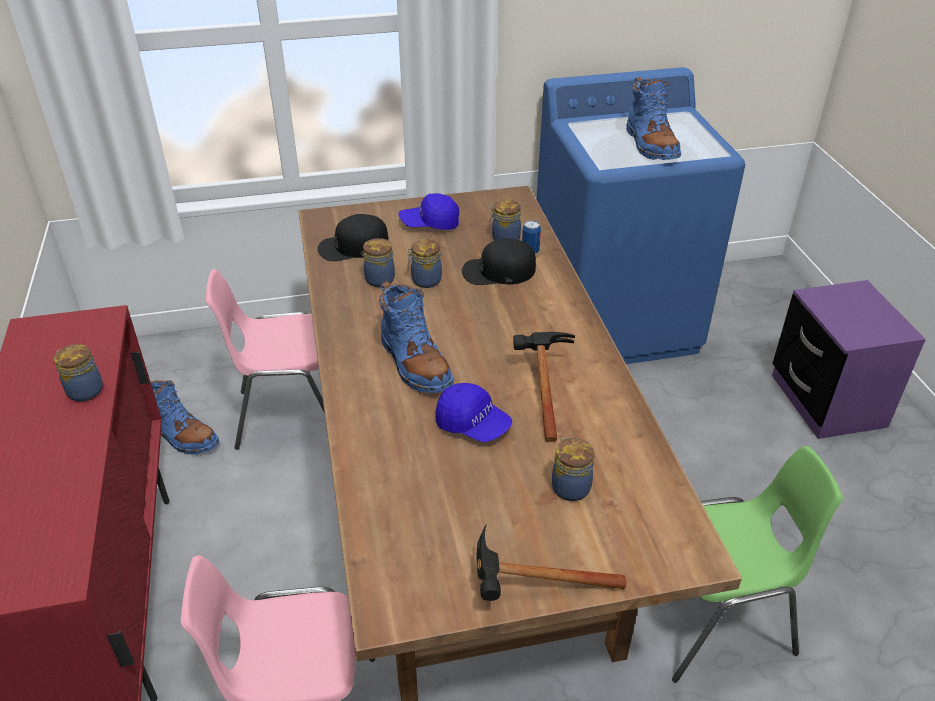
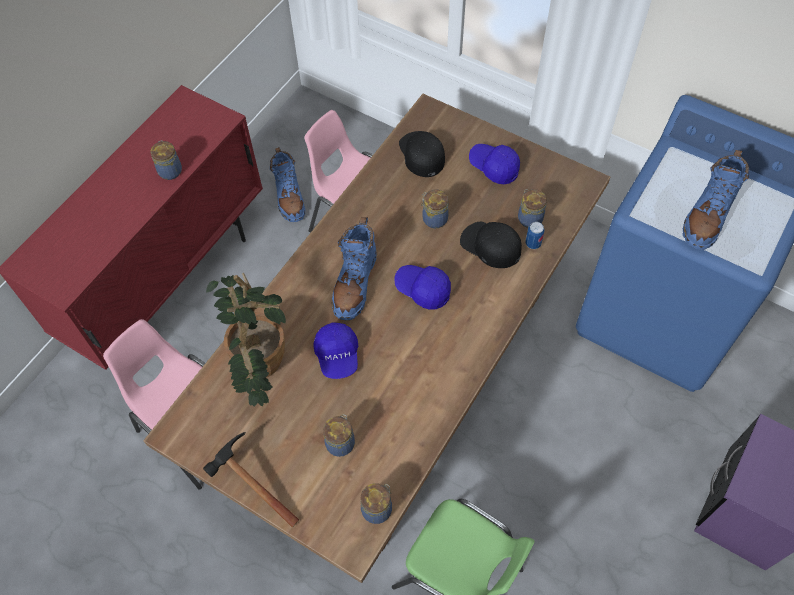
camera: 45 degrees right, 20 degrees up
black cap [318,214,389,261] -> black cap turned 45 degrees clockwise [399,131,445,177]
jar [363,238,395,287] -> jar moved to [360,483,392,524]
hammer [513,332,575,442] -> none
none -> potted plant [206,273,286,407]
none -> blue cap [394,265,451,310]

